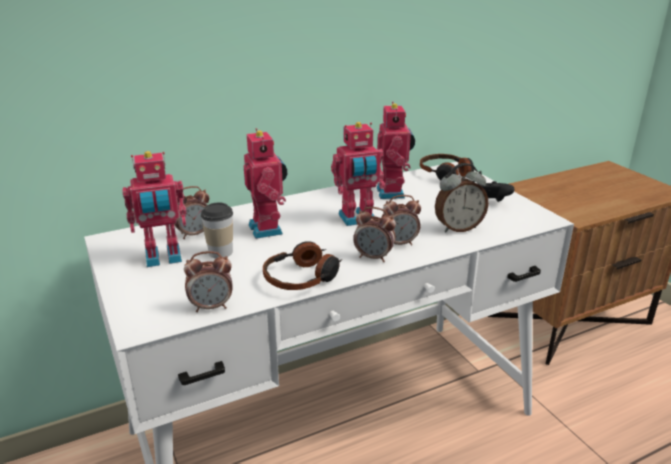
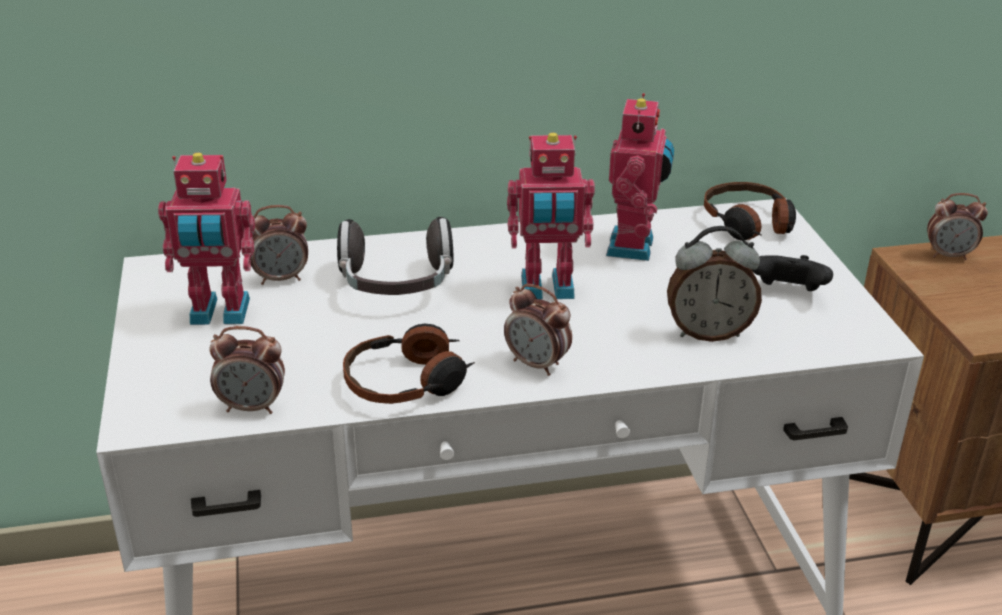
camera: 15 degrees right, 5 degrees up
cup [201,203,233,259] -> none
toy robot [244,128,287,239] -> headphones [337,217,453,295]
alarm clock [381,195,421,246] -> alarm clock moved to [927,193,988,260]

